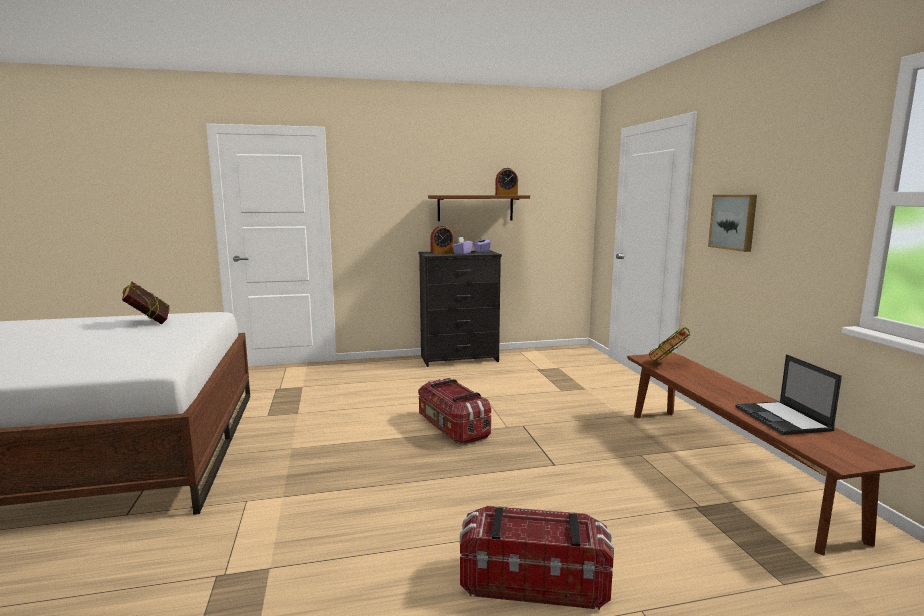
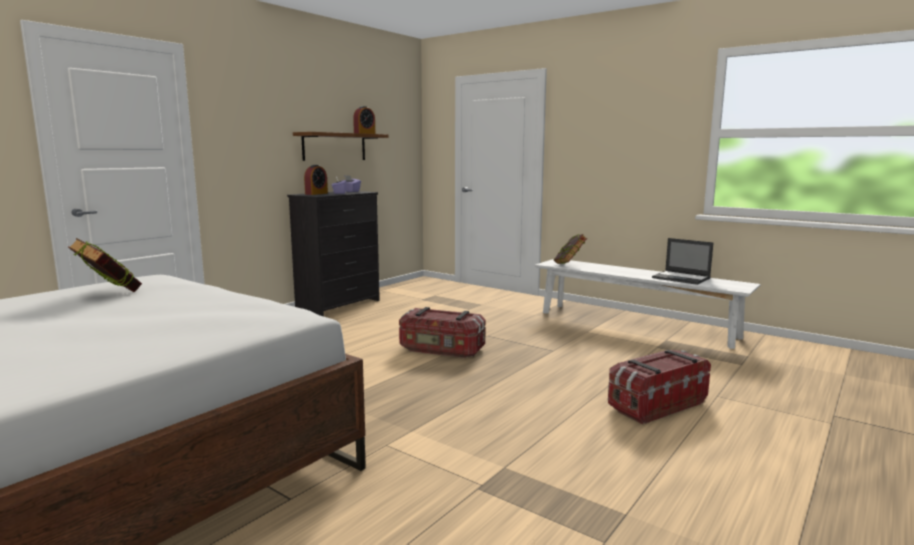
camera: 40 degrees left, 0 degrees up
brown bench [627,352,915,556] -> white bench [535,259,761,349]
picture [708,195,757,252] -> none

